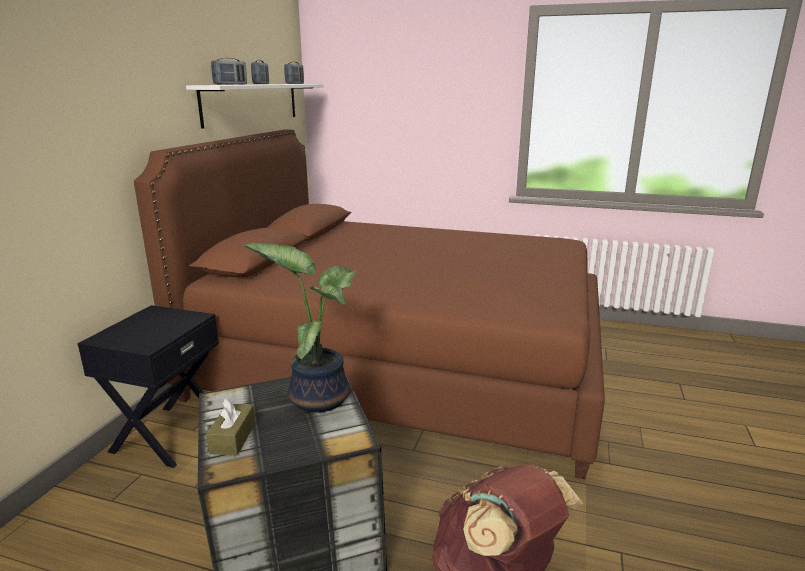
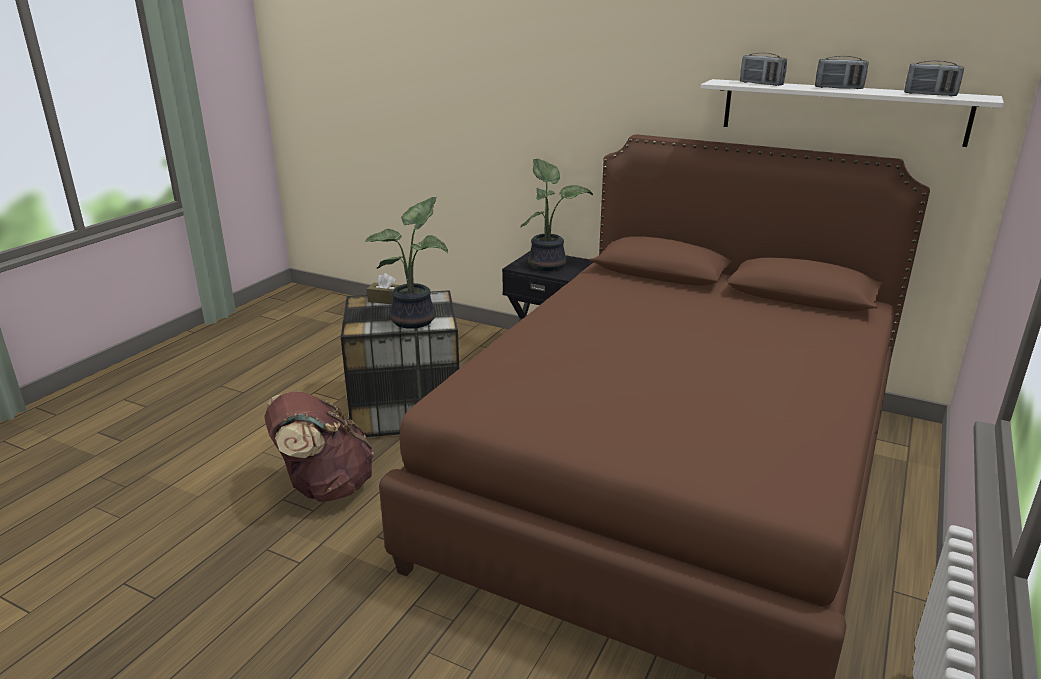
camera: 100 degrees right, 5 degrees up
none -> potted plant [520,159,593,271]

